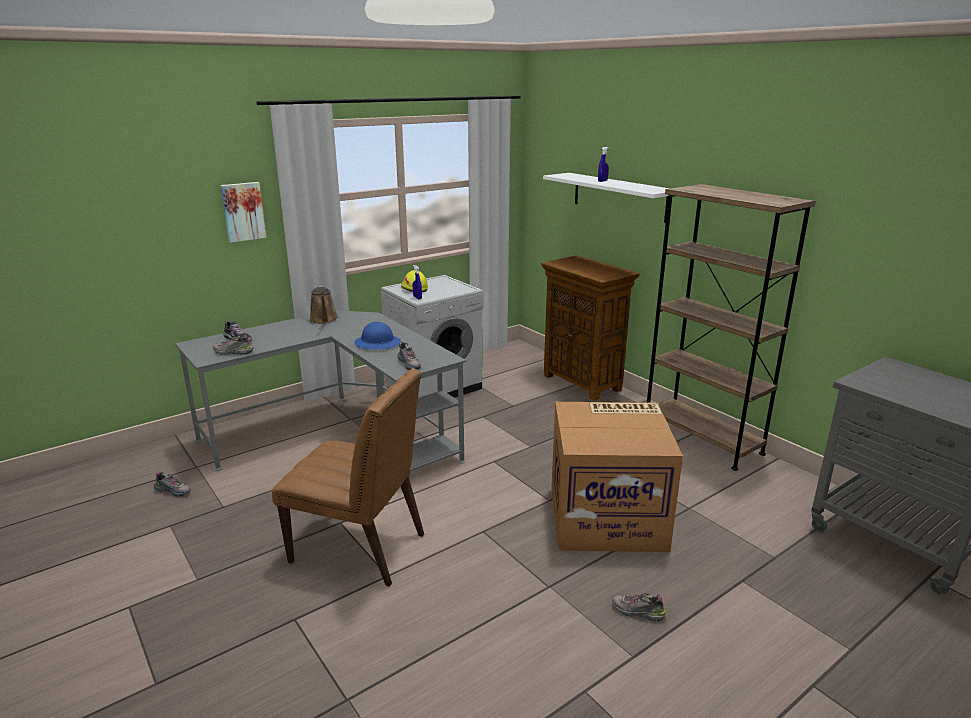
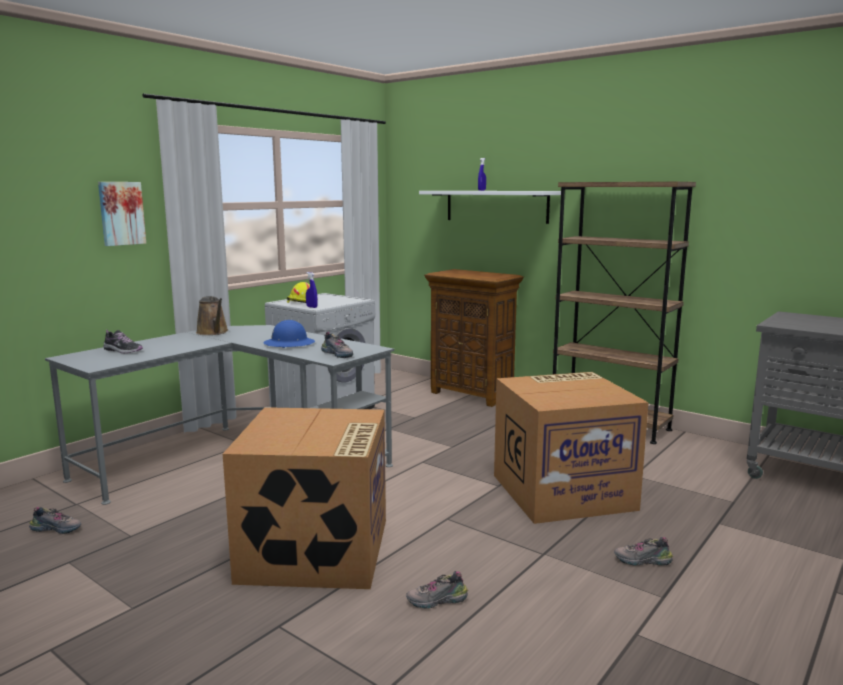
camera: 15 degrees left, 10 degrees down
shoe [213,335,254,355] -> shoe moved to [406,571,468,609]
brown chair [272,368,424,586] -> cardboard box [223,407,386,589]

